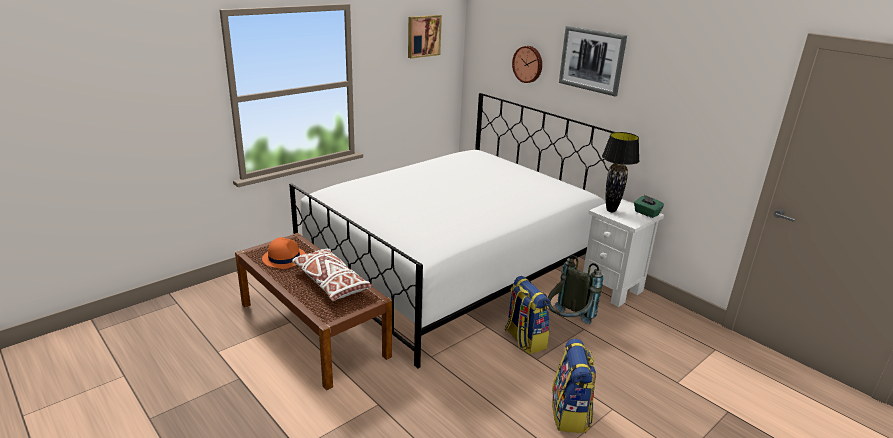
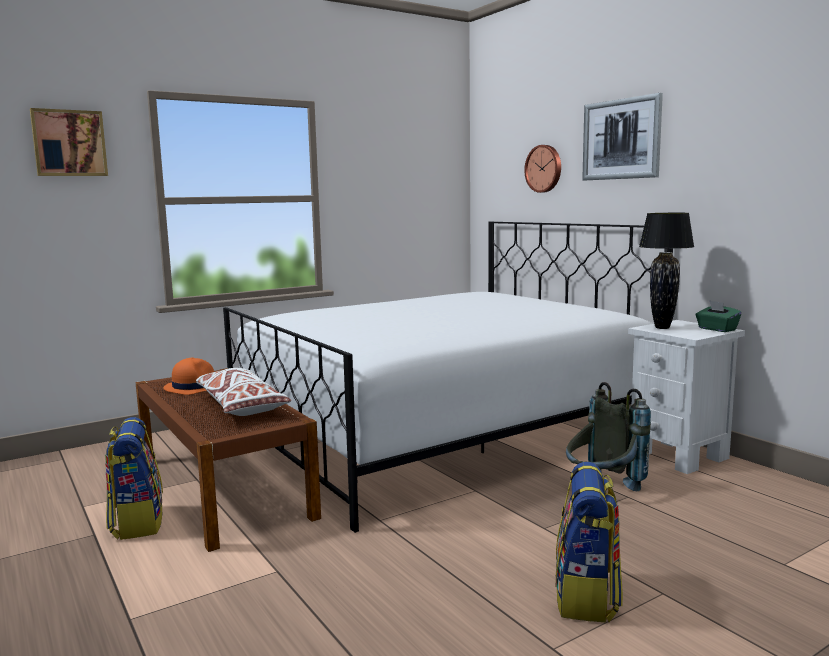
camera: 10 degrees right, 15 degrees down
picture [408,15,442,59] -> picture moved to [30,108,108,176]
backpack [505,276,550,354] -> backpack moved to [105,417,163,540]

